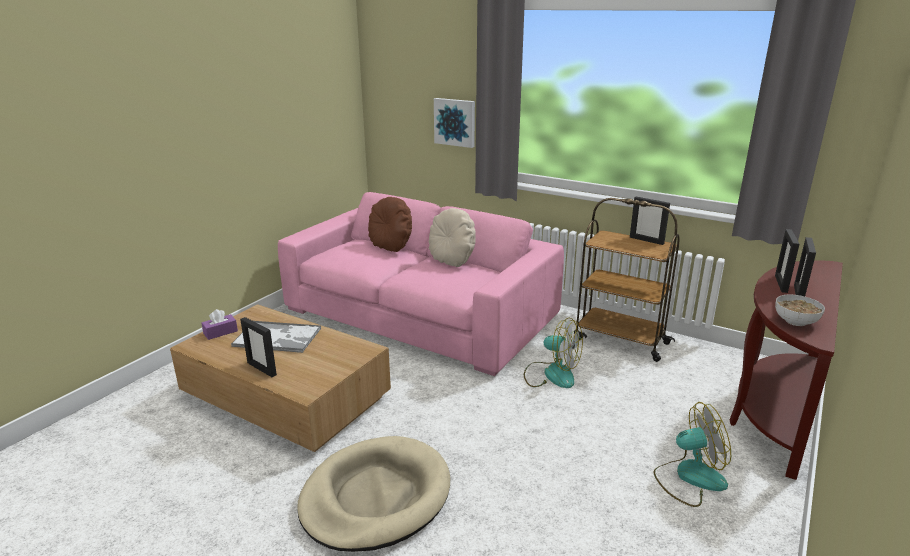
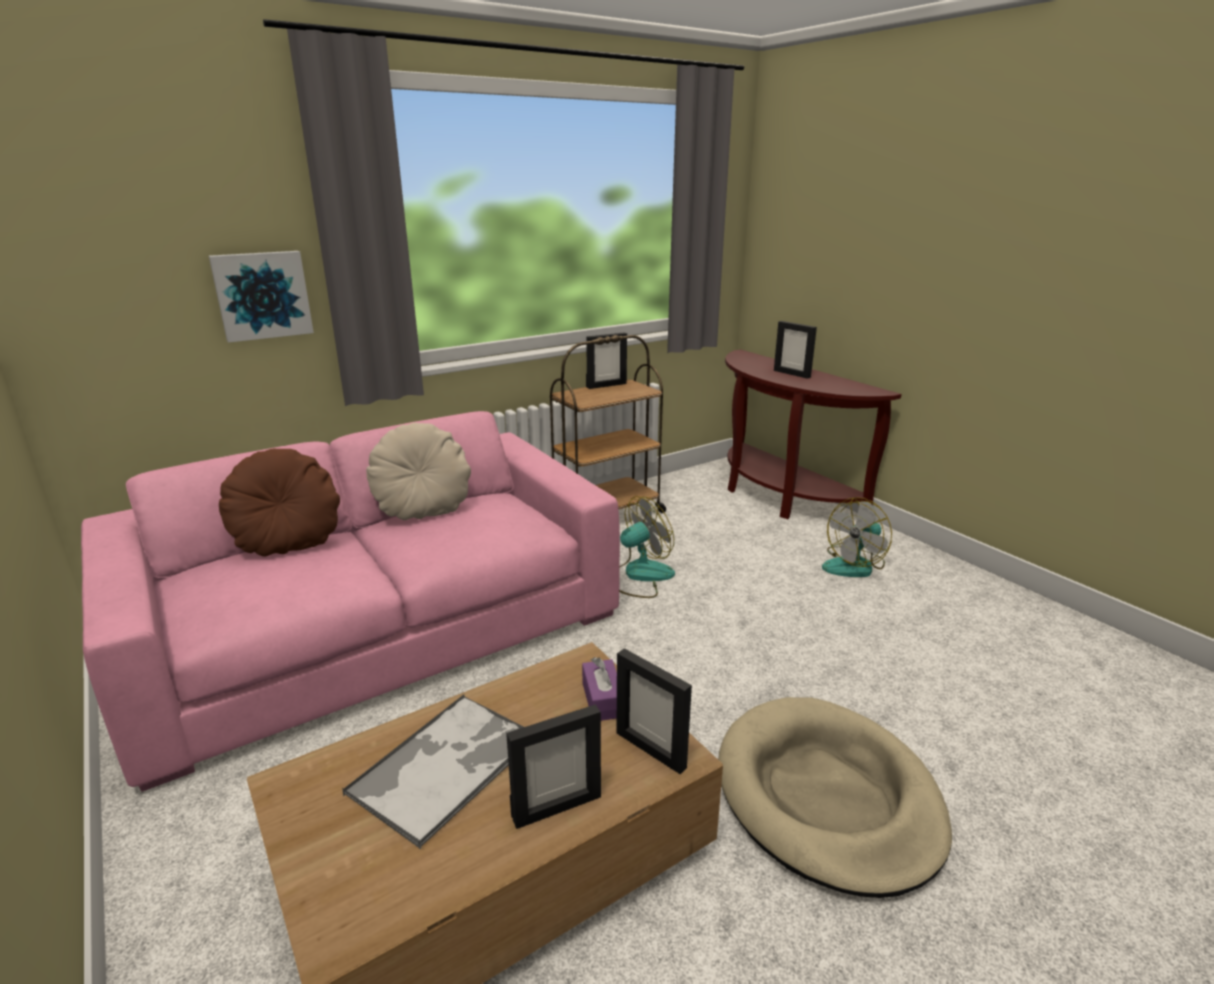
camera: 65 degrees left, 0 degrees up
purple tissue box [201,309,238,340] -> purple tissue box moved to [582,657,617,721]
fan [653,402,731,507] -> fan turned 150 degrees counterclockwise [822,497,892,577]
picture frame [775,229,799,293] -> picture frame moved to [616,649,692,774]
bowl [775,295,825,326] -> none

